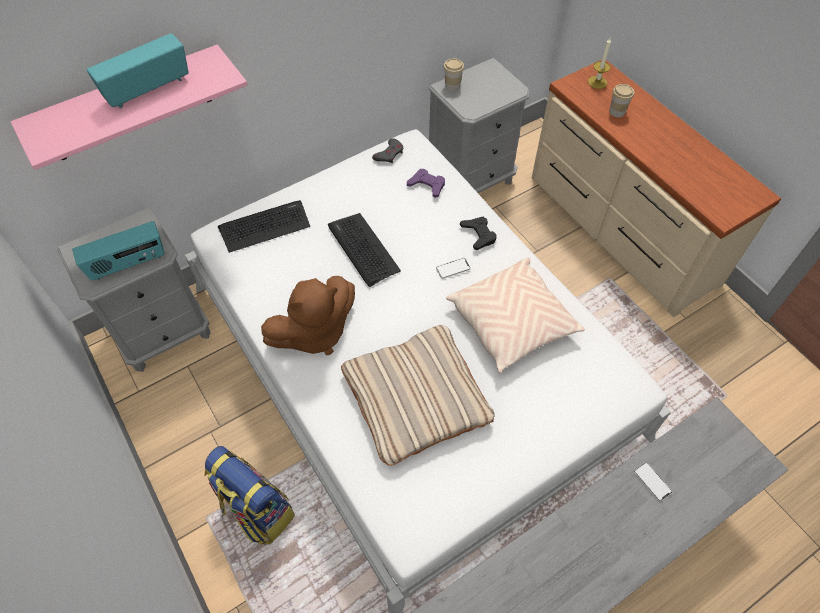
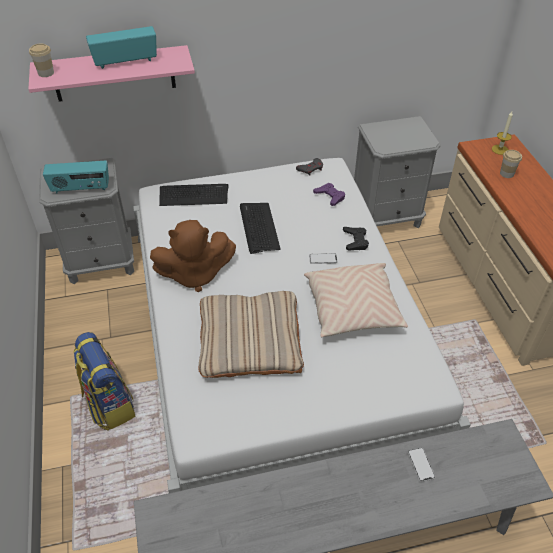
camera: 20 degrees right, 10 degrees down
cup [444,58,464,91] -> cup moved to [29,43,54,77]

